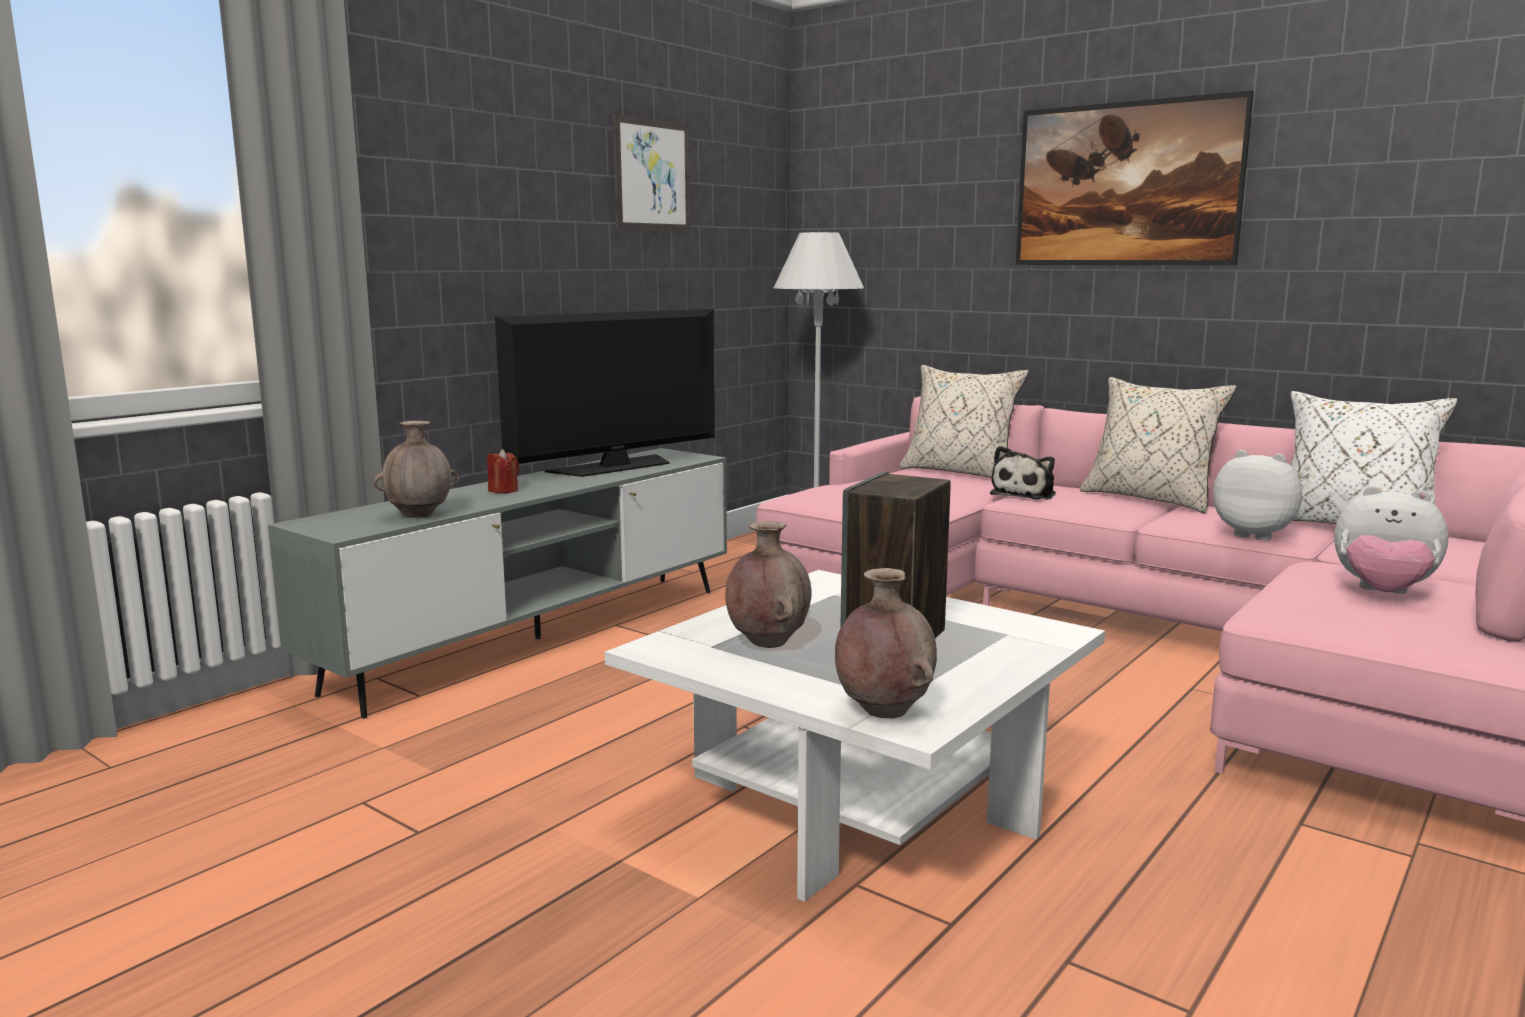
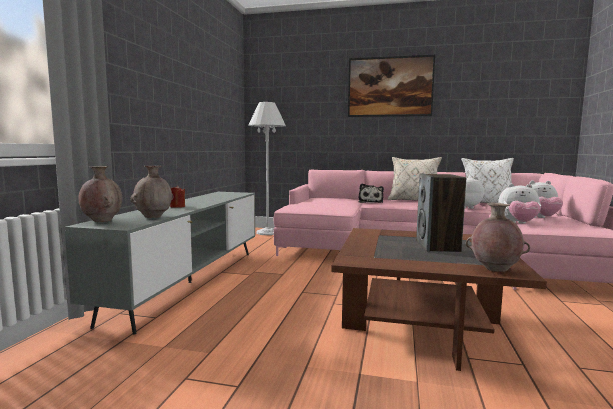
camera: 25 degrees left, 5 degrees down
television [495,309,715,477] -> none
white coffee table [605,570,1105,902] -> brown coffee table [331,228,547,371]
picture [613,114,691,231] -> none
brown vase [725,521,811,648] -> brown vase moved to [78,166,122,222]
beige pillow [900,365,1029,478] -> none
none -> plush toy [498,184,541,224]

